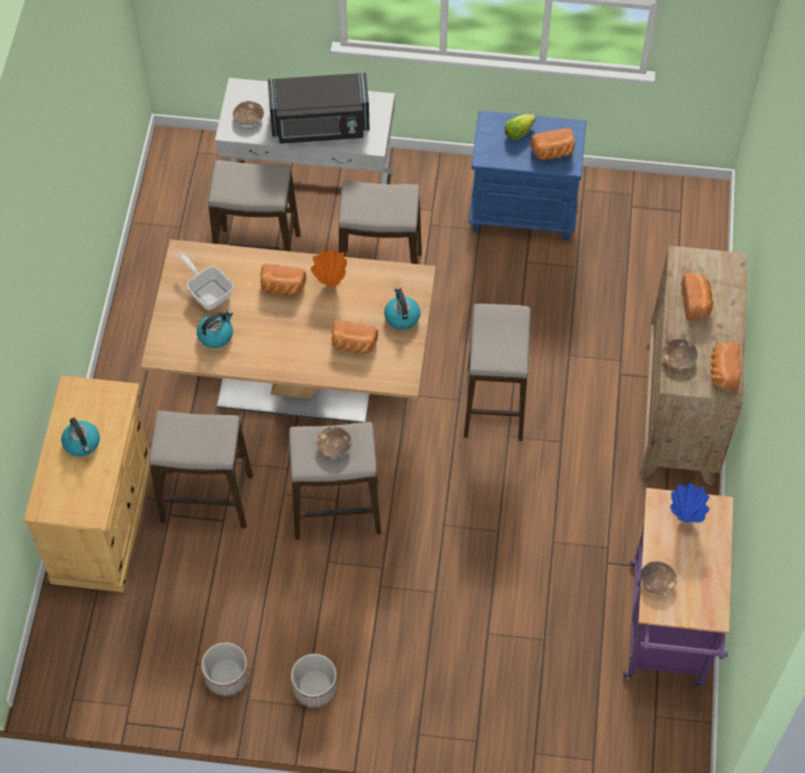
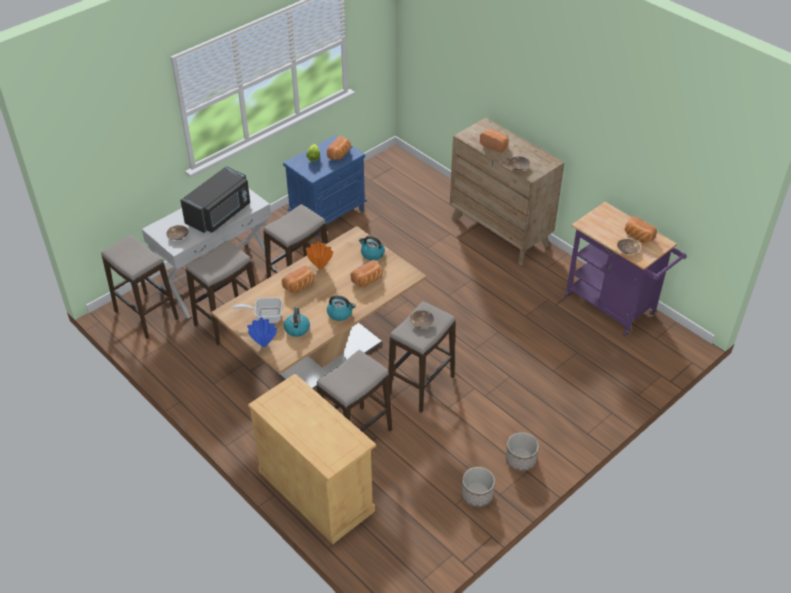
camera: 50 degrees left, 15 degrees down
kettle [61,418,100,457] -> kettle moved to [327,295,356,321]
stool [464,304,531,441] -> stool moved to [101,235,179,339]
blue vase [671,483,709,522] -> blue vase moved to [247,317,277,347]
bread [711,342,740,391] -> bread moved to [625,216,657,243]

